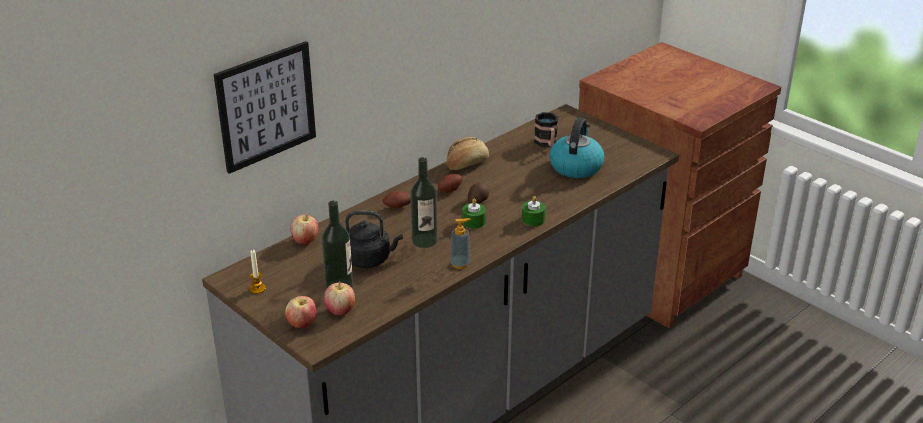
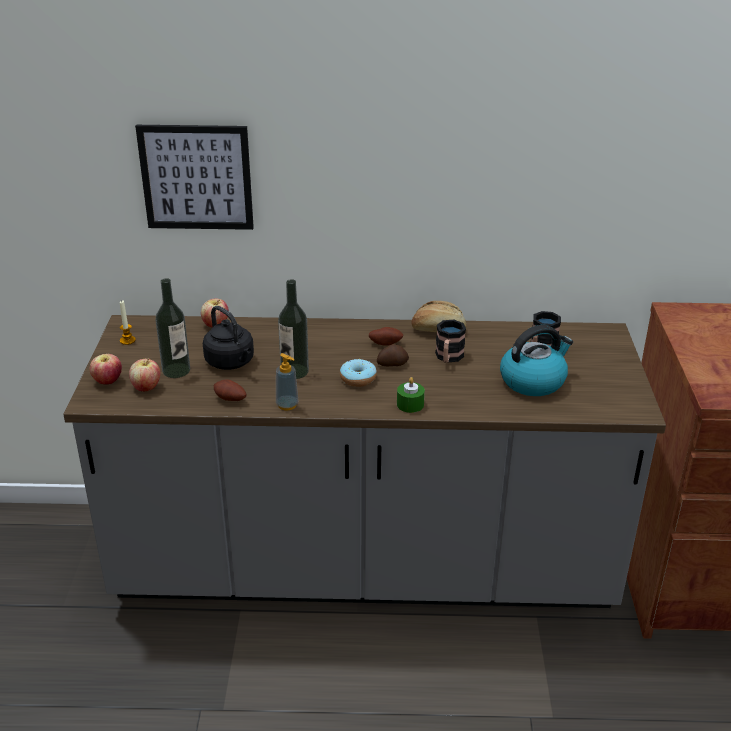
camera: 45 degrees right, 0 degrees up
potato [383,191,410,208] -> potato moved to [214,379,246,401]
green candle [462,198,486,229] -> donut [340,359,377,387]
none -> mug [435,320,466,363]

